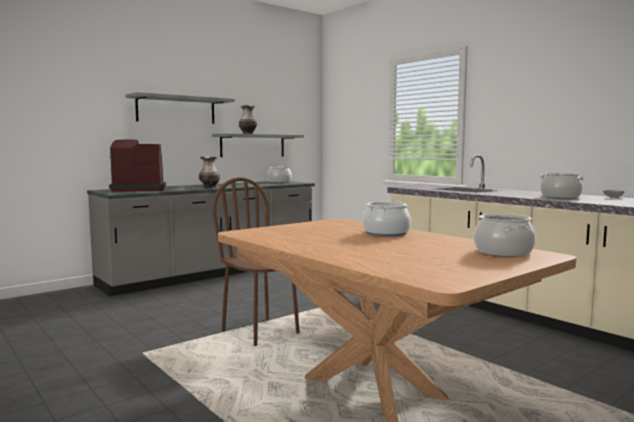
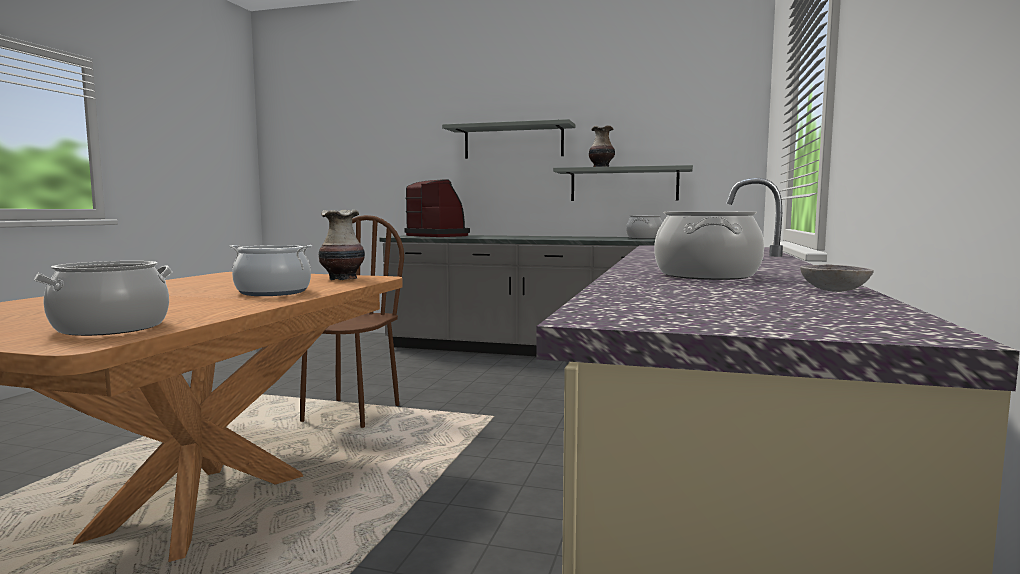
camera: 55 degrees right, 0 degrees up
vase [199,156,220,189] -> vase moved to [318,210,365,280]

